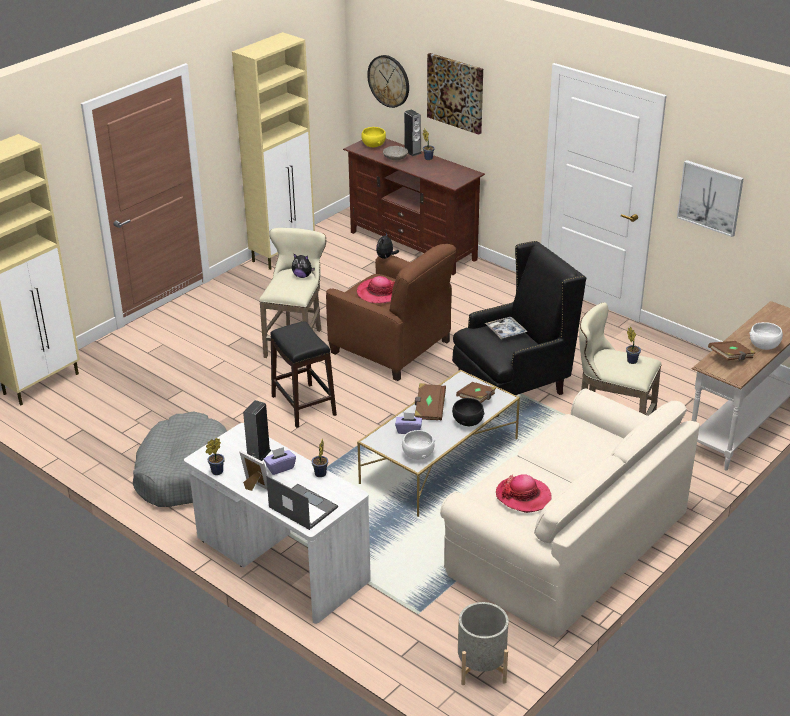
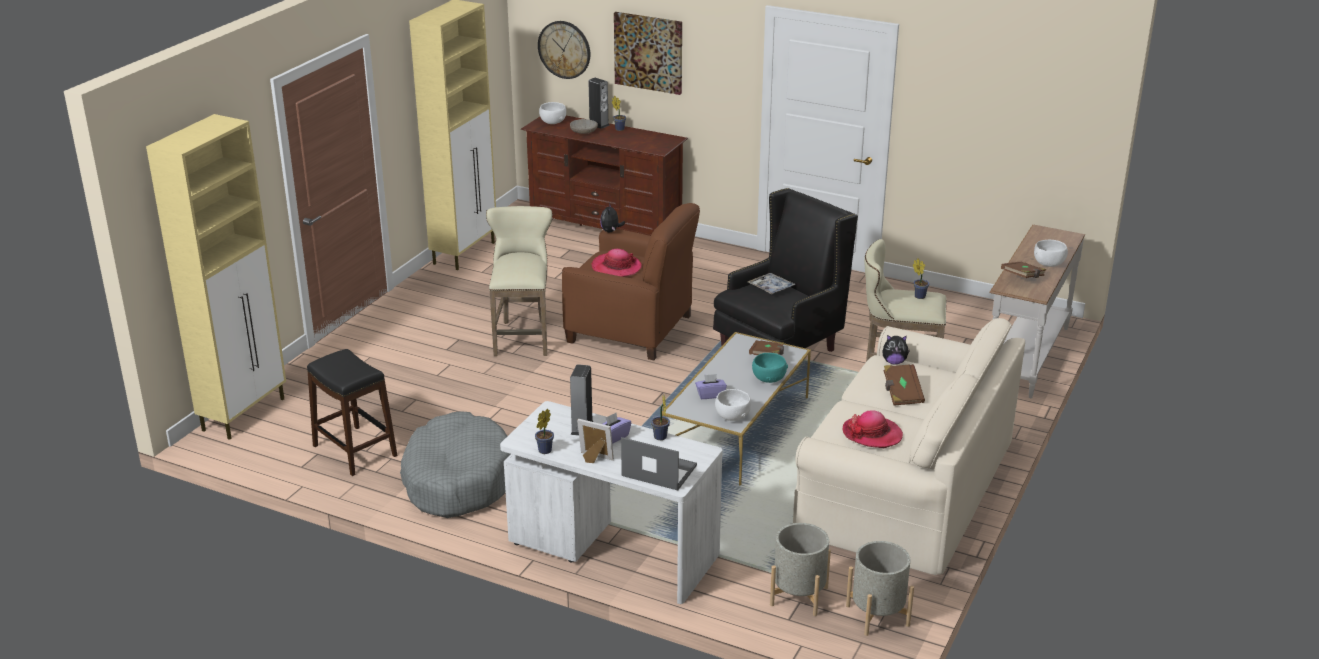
camera: 15 degrees left, 5 degrees down
black stool [270,321,337,428] -> black stool moved to [307,349,398,476]
plush toy [292,254,315,278] -> plush toy moved to [882,335,910,364]
yellow bowl [361,127,386,147] -> white bowl [539,102,566,124]
brown book [415,383,446,420] -> brown book moved to [884,364,925,406]
black bowl [452,398,484,426] -> turquoise bowl [752,353,788,383]
picture [677,160,744,237] -> none
none -> grey planter [770,523,831,616]

